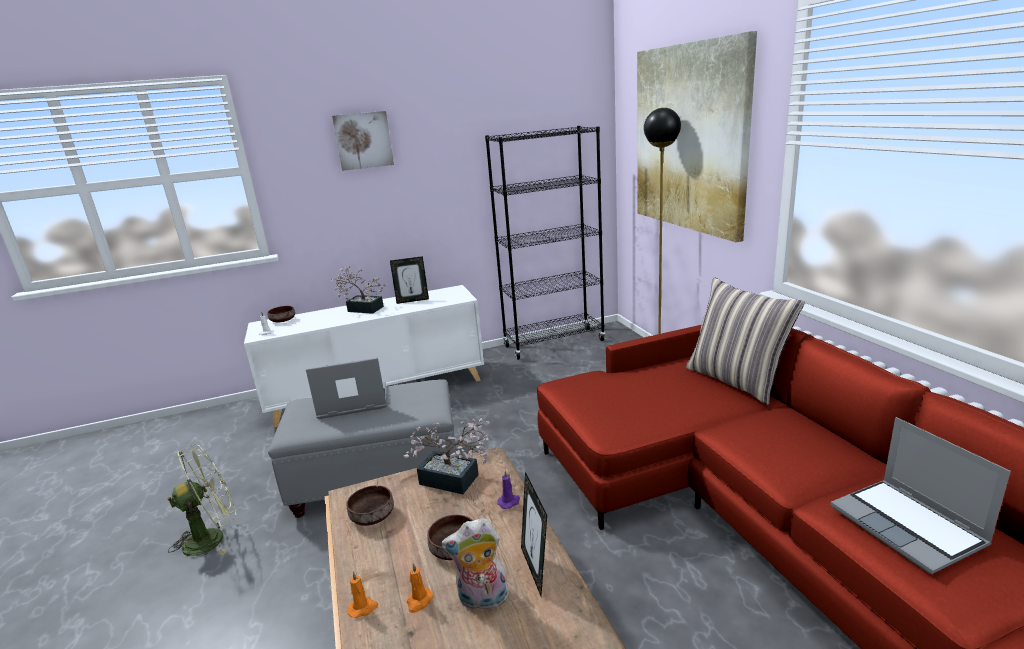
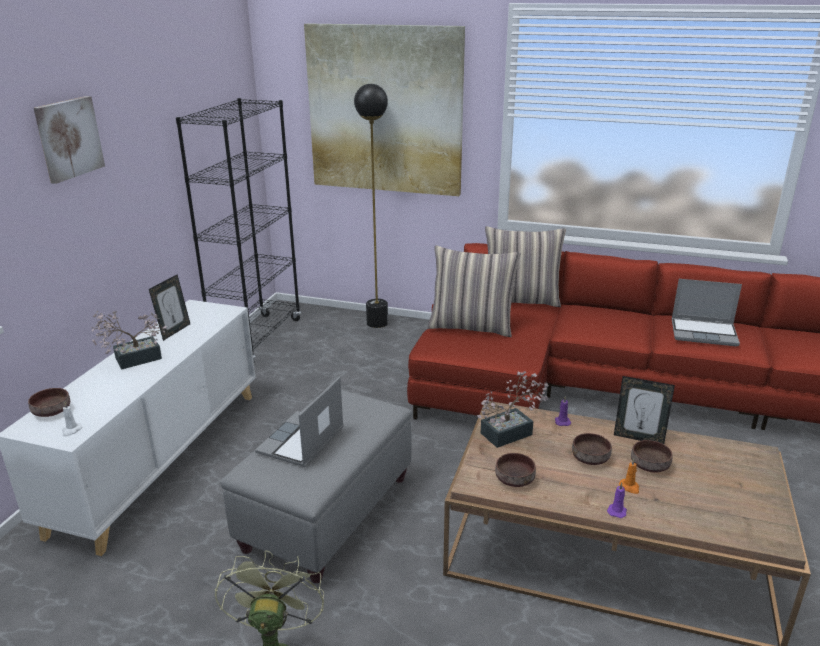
camera: 55 degrees left, 5 degrees up
orange candle [347,571,378,618] -> purple candle [607,482,627,518]
plush toy [441,518,511,610] -> brown bowl [631,440,673,472]
none -> pillow [428,245,521,337]

